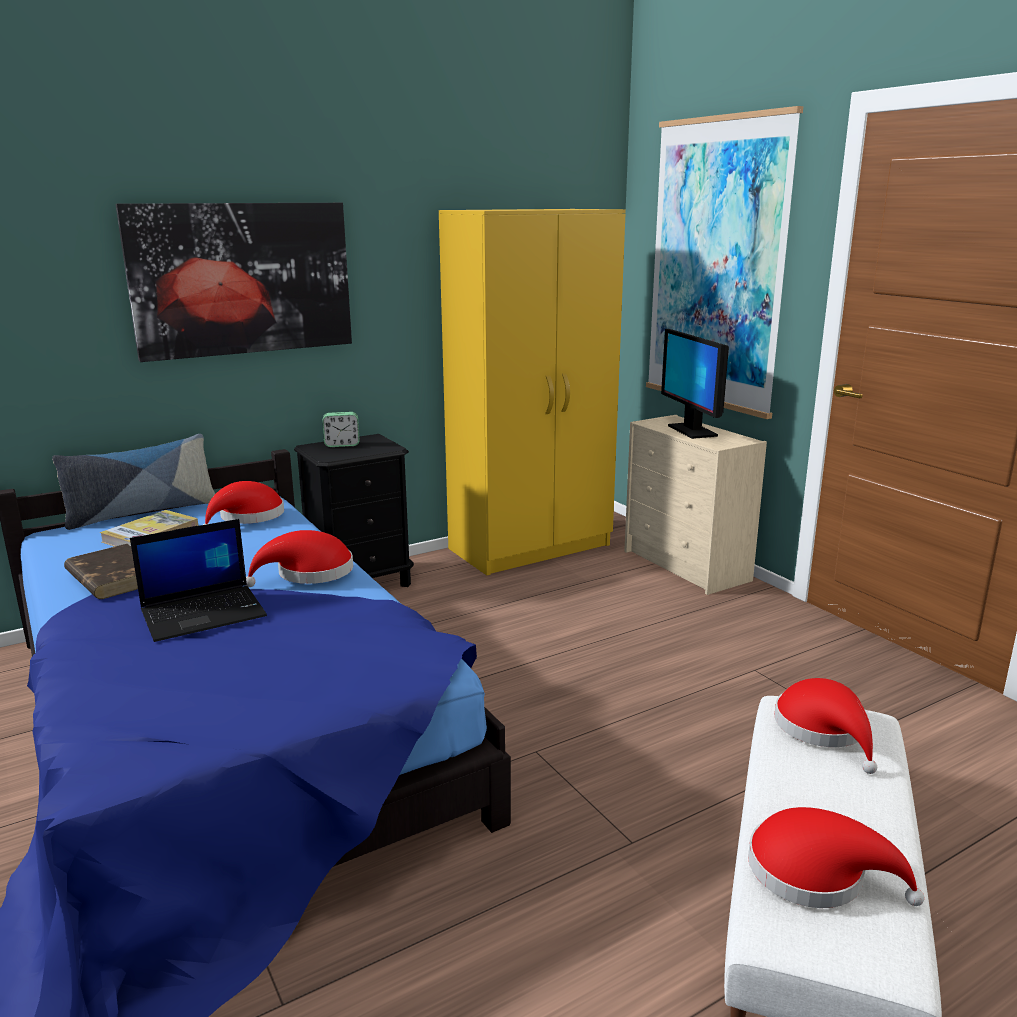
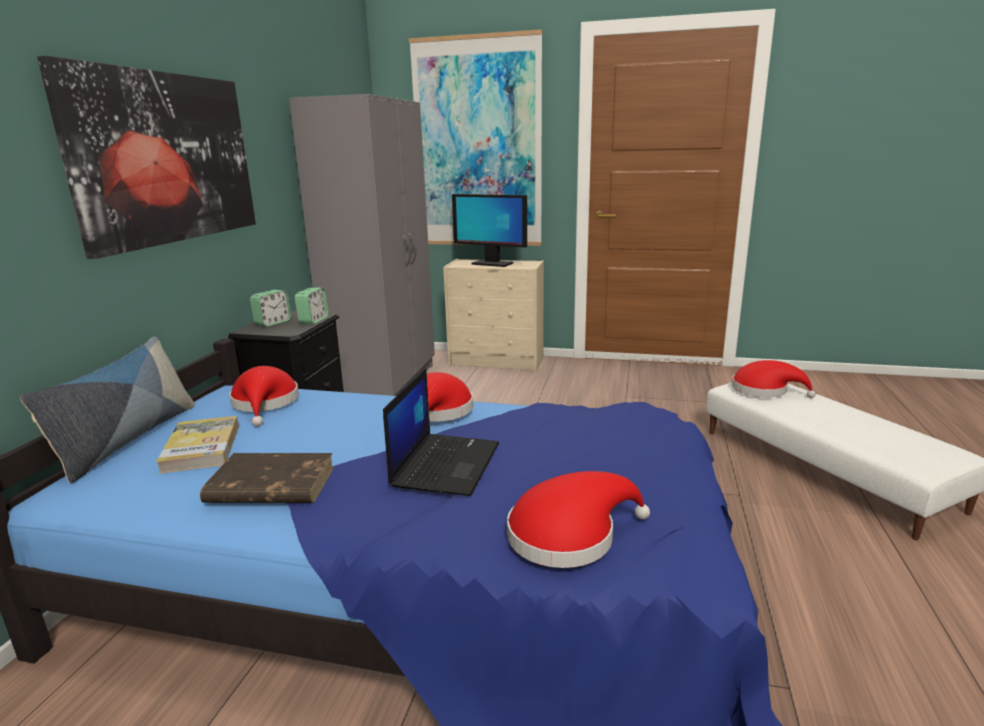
camera: 45 degrees left, 0 degrees up
yellow wardrobe [439,209,626,575] -> grey wardrobe [289,94,435,396]
red hat [748,807,924,908] -> red hat moved to [507,471,650,568]
none -> alarm clock [295,288,329,324]

